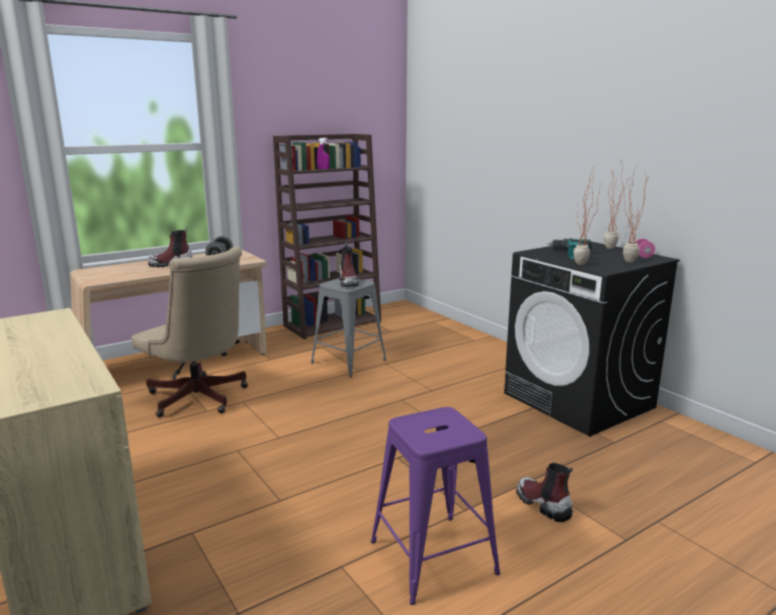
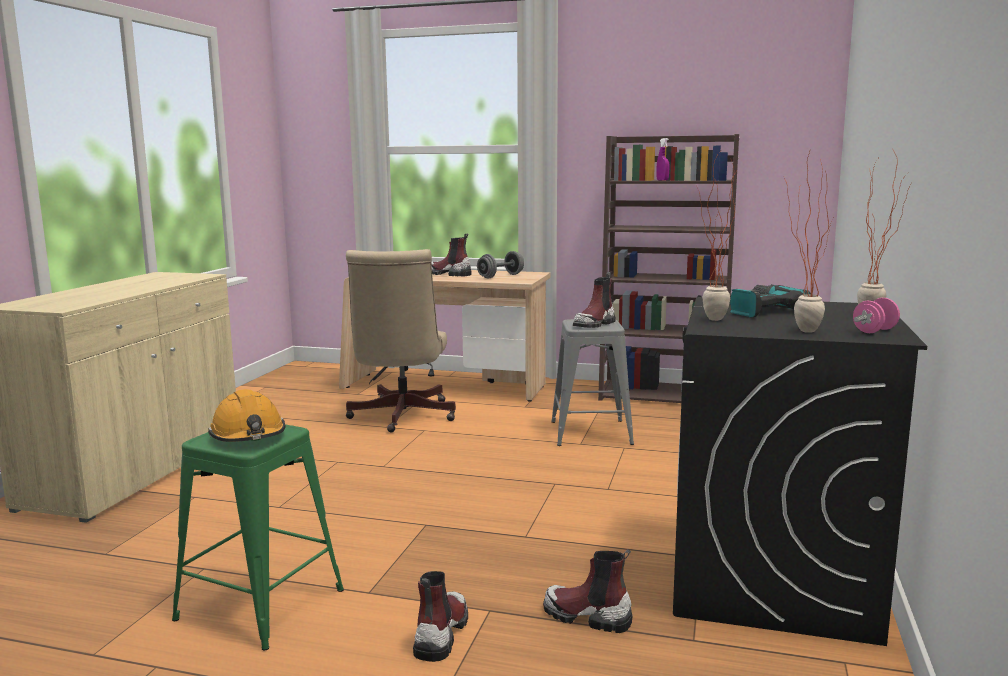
camera: 50 degrees right, 5 degrees down
purple stool [371,407,500,605] -> green stool [172,425,344,650]
none -> orange hard hat [208,389,286,442]
none -> boot [543,550,633,633]

